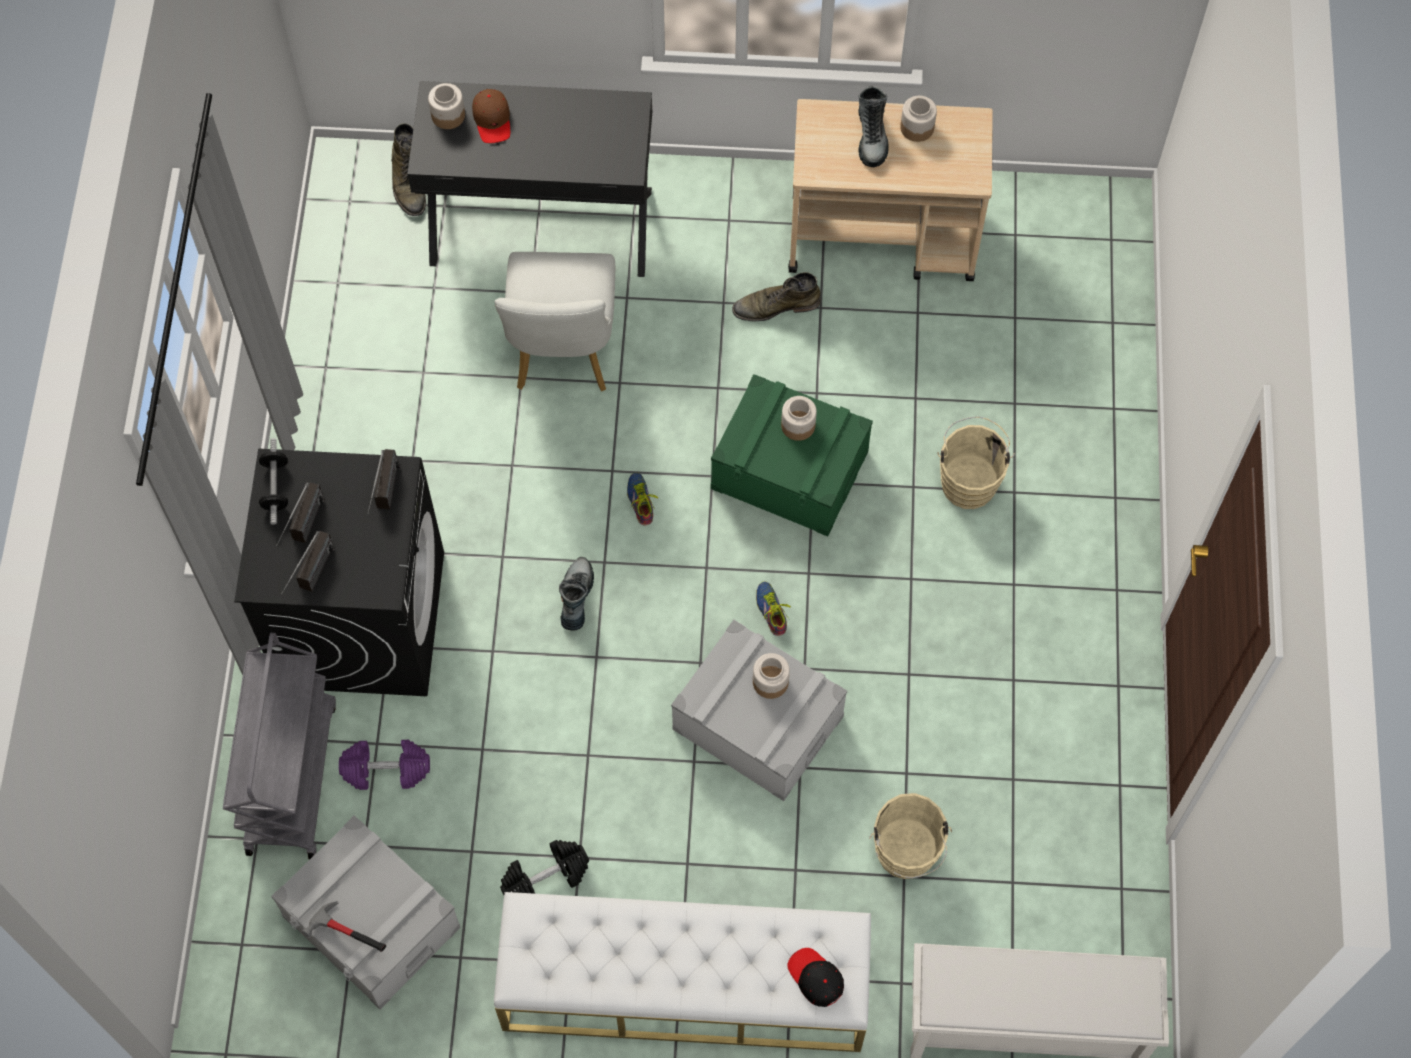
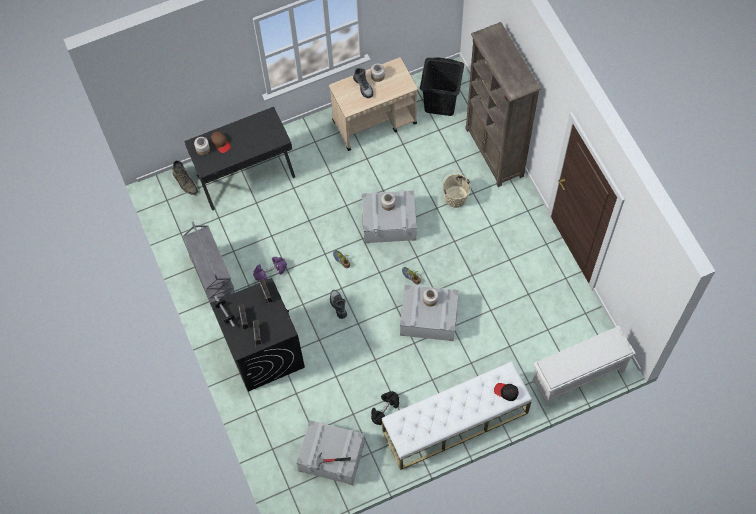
camera: 25 degrees left, 0 degrees up
grey cart [223,633,336,859] -> grey cart moved to [183,222,235,310]
purple dumbbell [339,740,430,790] -> purple dumbbell moved to [253,257,287,282]
white chair [494,252,615,391] -> none
green storage box [711,374,873,536] -> grey storage box [362,190,417,243]
green boot [732,272,821,321] -> none
beige bucket [869,793,952,879] -> none
none -> black laundry basket [420,57,464,116]
none -> brown bookcase [465,22,541,187]

